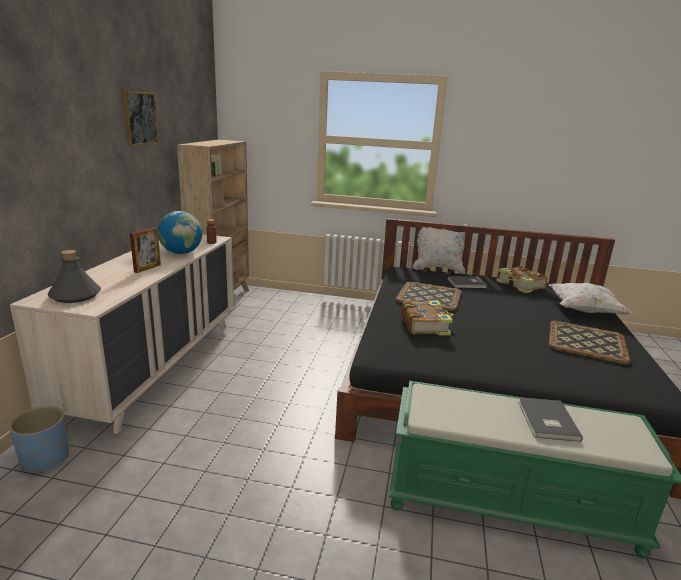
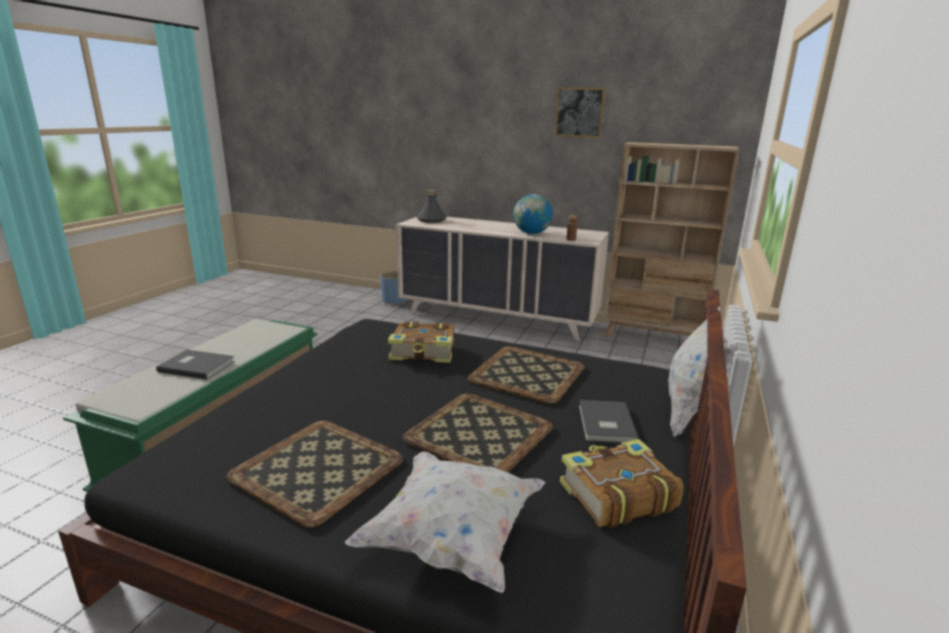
camera: 100 degrees right, 0 degrees up
picture frame [130,227,161,273] -> none
none -> tray [403,393,553,472]

